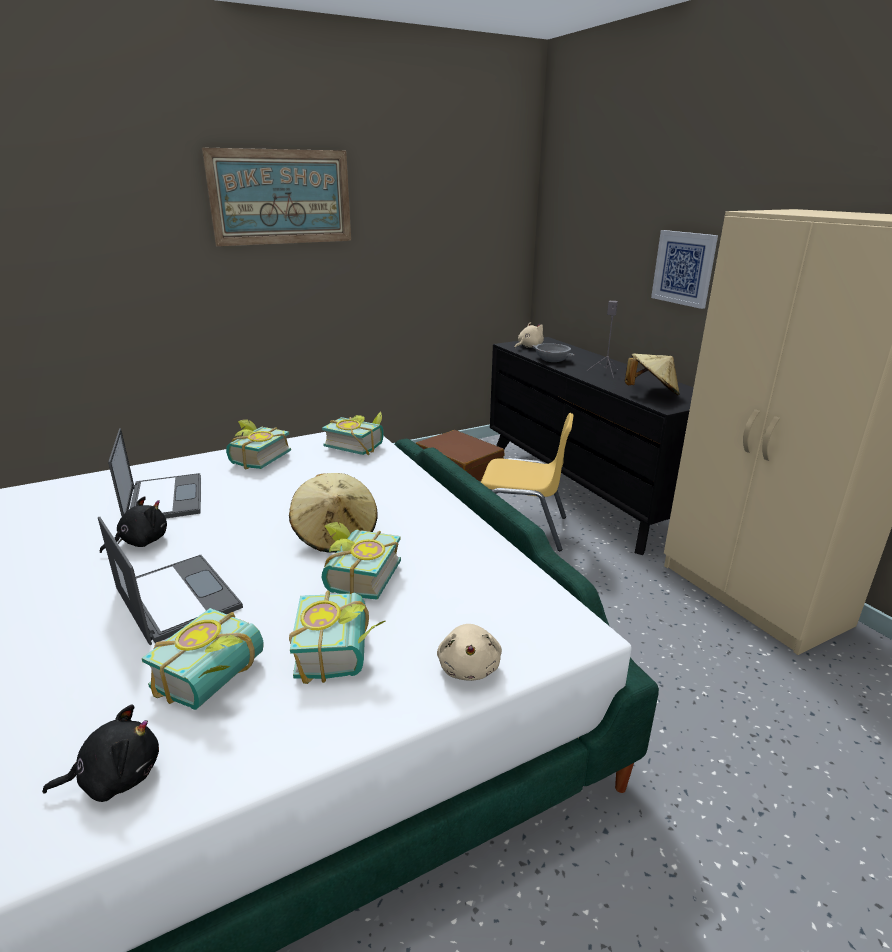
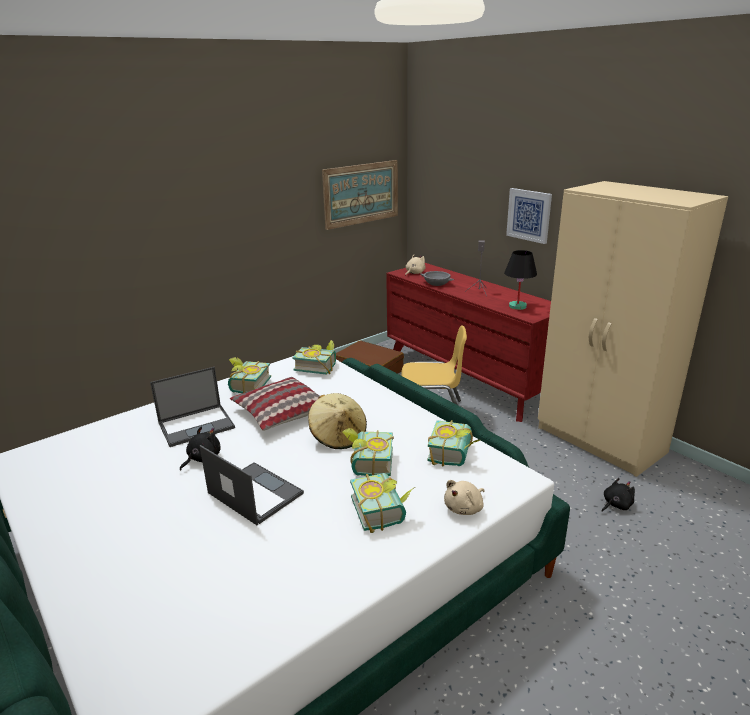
camera: 10 degrees left, 0 degrees up
black plush toy [42,705,159,802] -> black plush toy moved to [601,478,635,512]
laptop [108,428,201,518] -> laptop turned 90 degrees clockwise [150,367,235,447]
book [142,608,264,710] -> book moved to [427,420,480,467]
picture [202,148,351,246] -> picture moved to [322,160,398,230]
beige plush toy [437,624,502,681] -> beige plush toy turned 60 degrees clockwise [444,480,484,515]
black dresser [490,337,694,555] -> red dresser [386,263,551,422]
beige hat [625,354,680,395] -> black table lamp [504,250,537,310]
none -> pillow [230,377,319,431]

